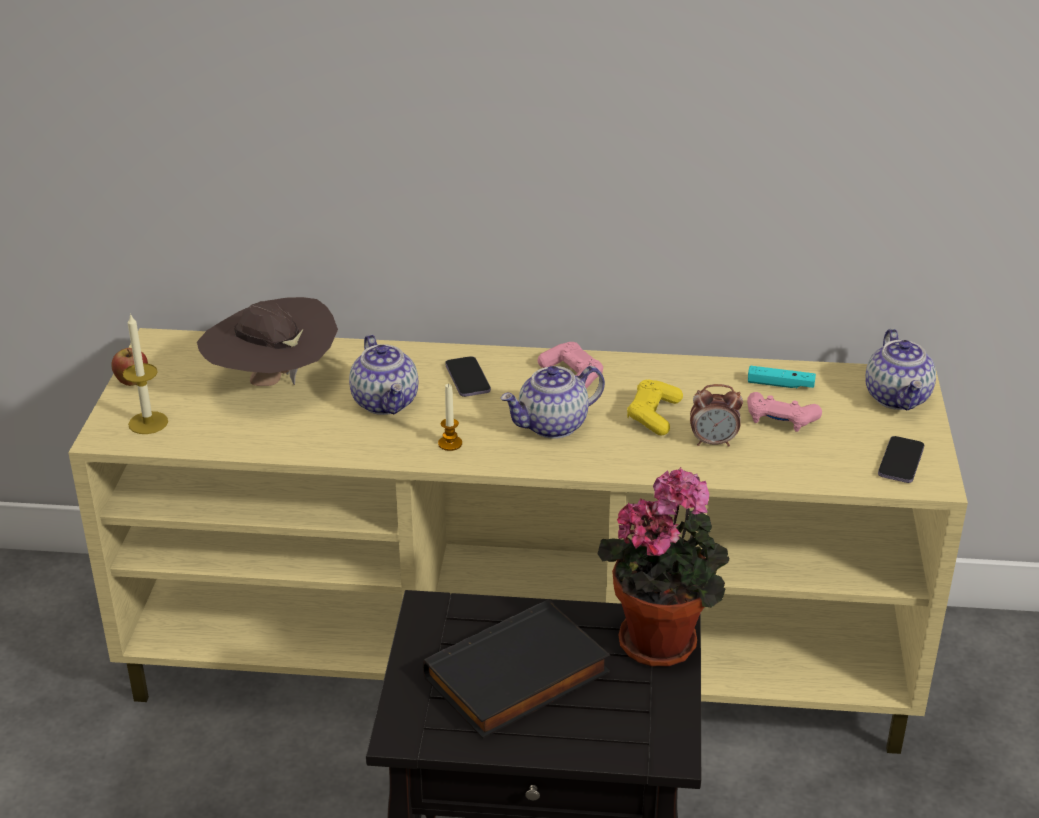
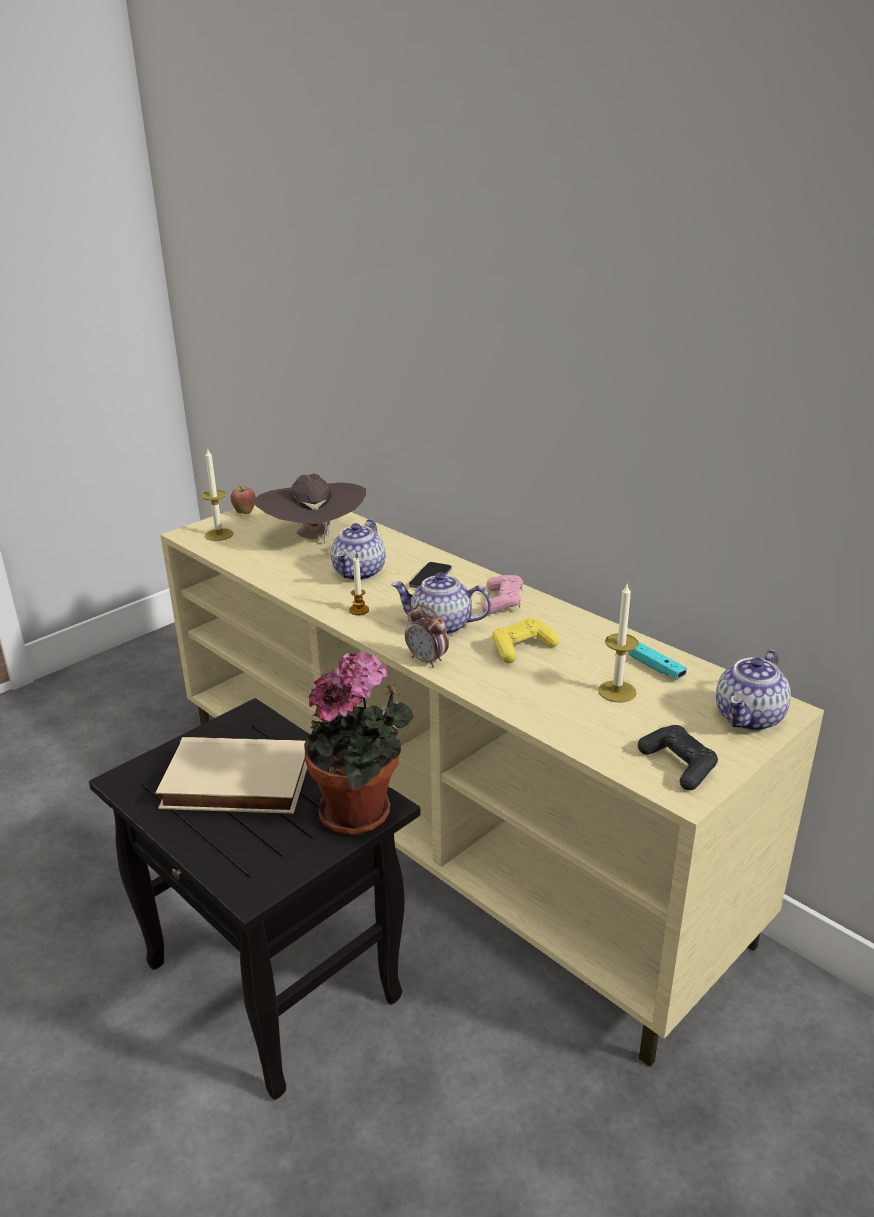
camera: 40 degrees right, 5 degrees down
black book [423,599,610,738] -> beige book [156,737,307,814]
alarm clock [690,384,743,447] -> alarm clock moved to [405,604,449,668]
pink game controller [747,392,822,432] -> candle [598,584,639,703]
phone [878,436,924,483] -> black game controller [638,725,718,790]

